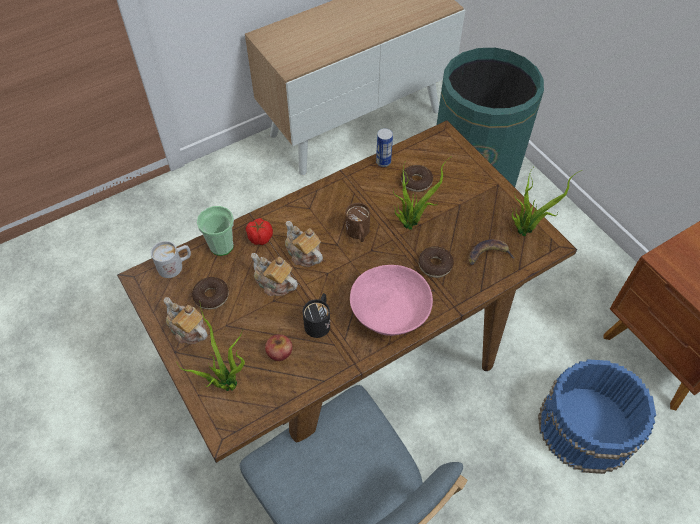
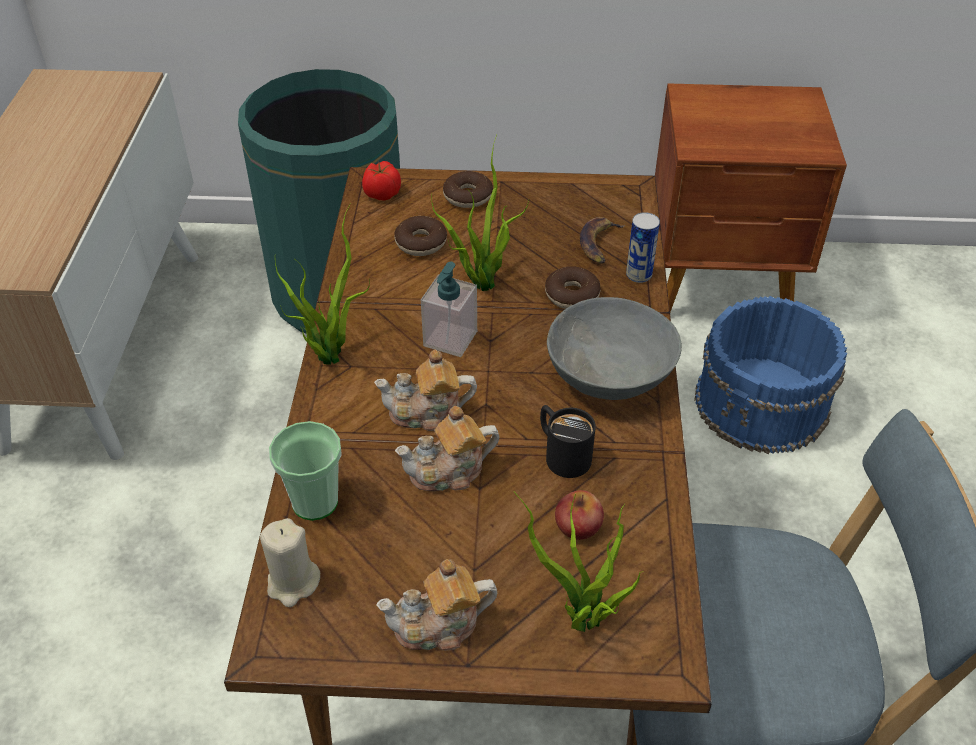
camera: 55 degrees left, 10 degrees down
white mug [151,241,191,278] -> beige candle [260,518,320,607]
donut [192,277,229,310] -> donut moved to [443,171,493,208]
tomato [246,218,273,245] -> tomato moved to [362,161,401,200]
brown mug [346,203,370,242] -> soap dispenser [421,262,477,357]
pink bowl [350,265,433,336] -> grey bowl [547,297,682,400]
can [376,128,393,167] -> can moved to [626,212,660,283]
potted plant [512,168,582,236] -> potted plant moved to [275,203,370,365]

